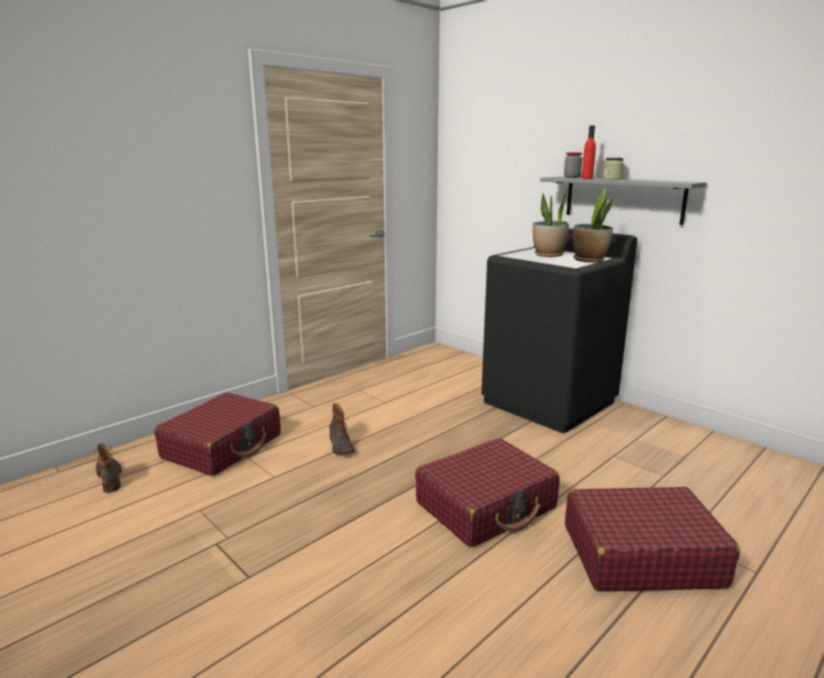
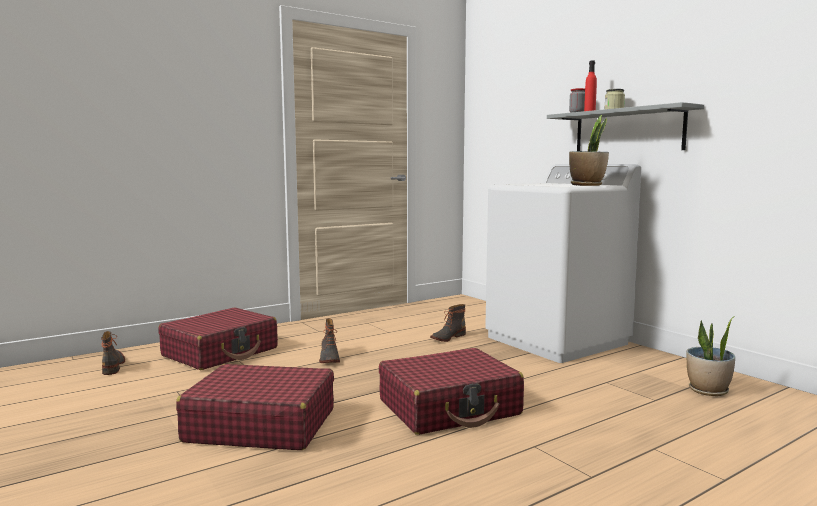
camera: 10 degrees right, 10 degrees down
black washing machine [482,228,637,433] -> white washing machine [485,164,641,363]
potted plant [533,188,569,257] -> potted plant moved to [686,316,735,396]
red suitcase [565,487,740,591] -> red suitcase moved to [176,364,334,450]
none -> boot [430,304,466,342]

